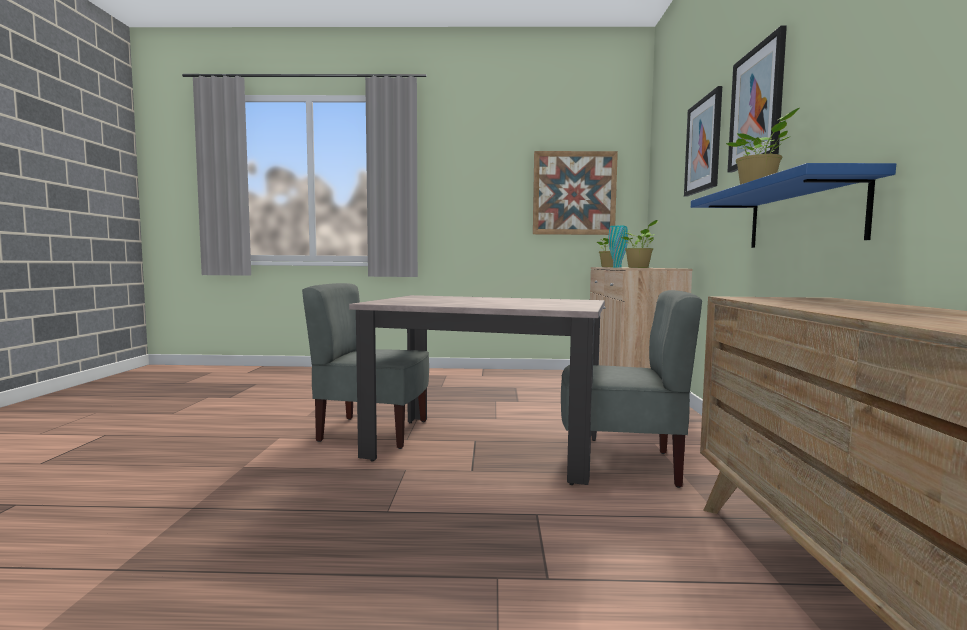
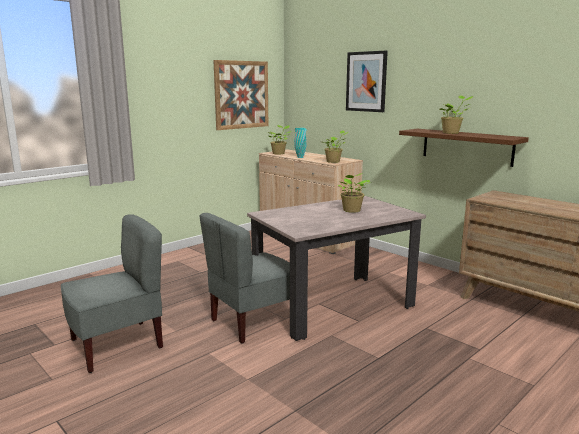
camera: 45 degrees left, 10 degrees up
grey chair [561,290,702,488] -> grey chair moved to [61,214,163,373]
blue shelf [691,163,896,248] -> brown shelf [399,129,529,167]
picture [727,26,787,172] -> none
none -> potted plant [338,173,370,213]

